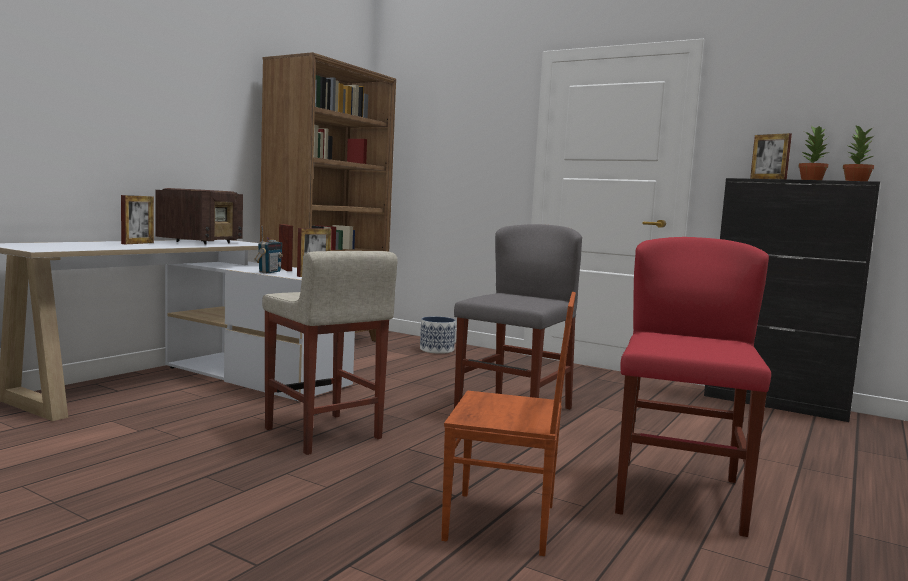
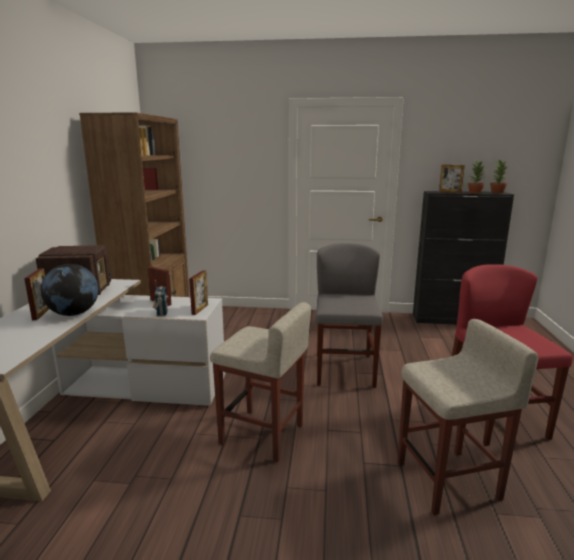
camera: 25 degrees left, 10 degrees up
planter [420,317,456,354] -> none
brown chair [441,292,576,556] -> beige stool [398,319,539,515]
none -> globe [41,264,99,316]

